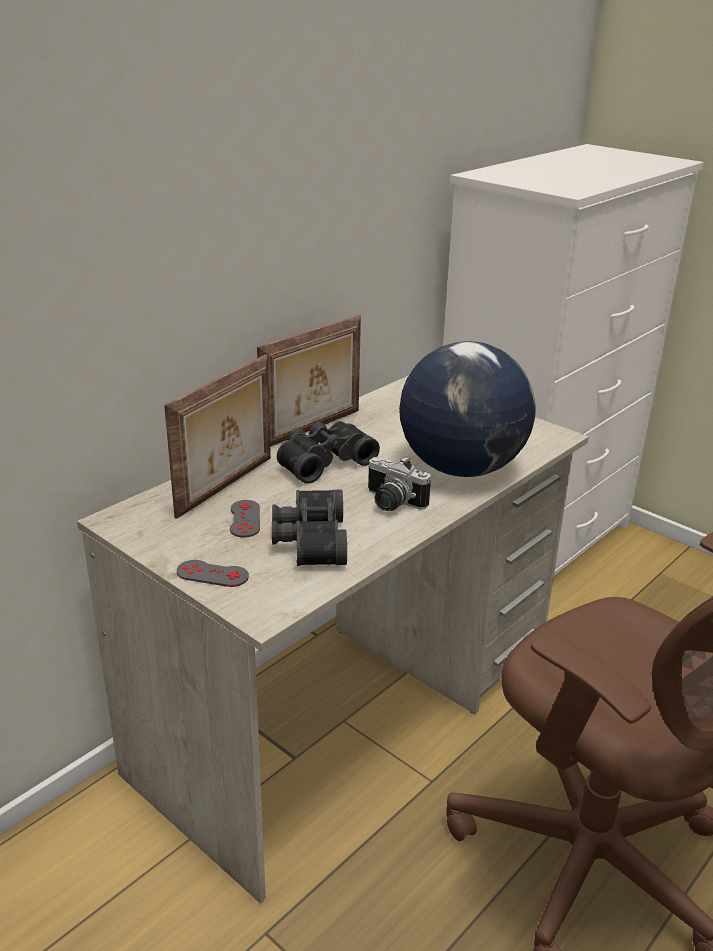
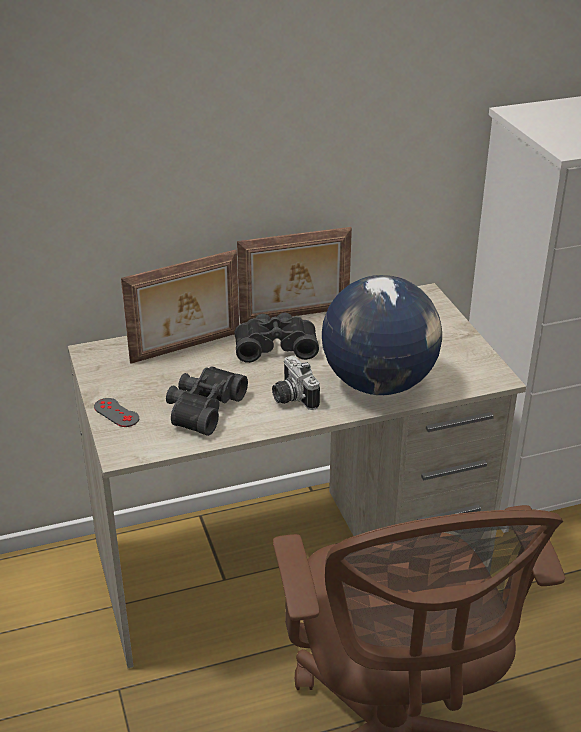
camera: 30 degrees right, 5 degrees up
grey game controller [230,500,260,538] -> none

